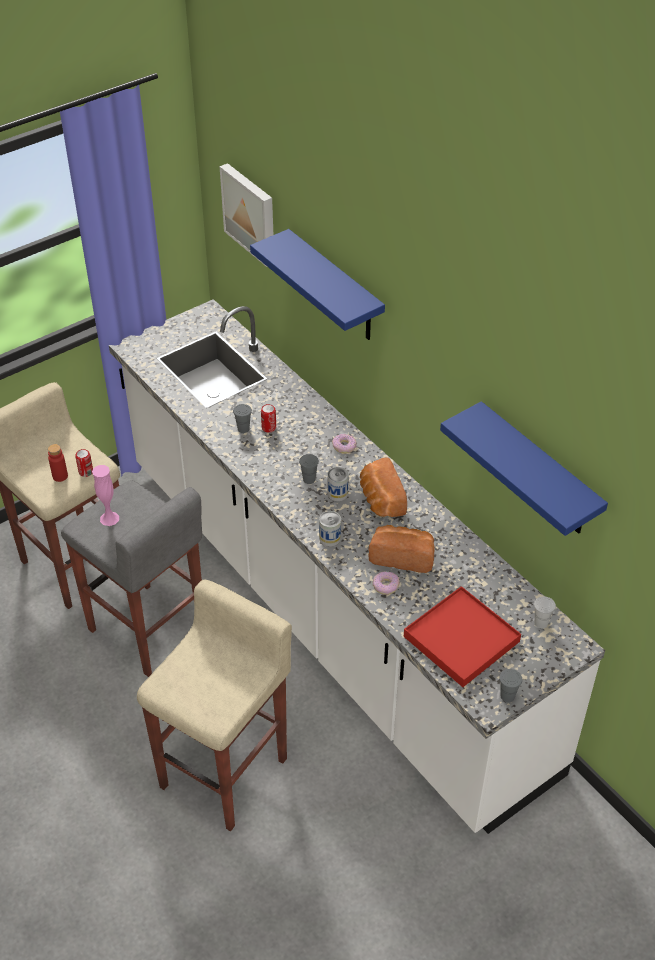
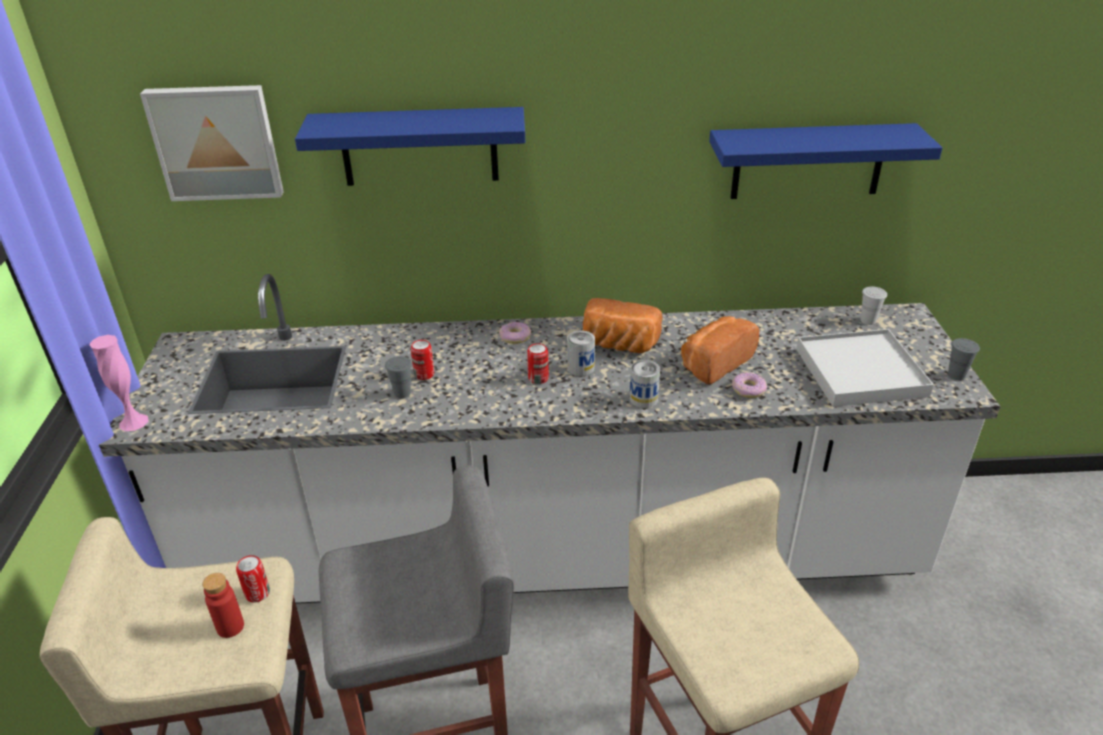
camera: 55 degrees left, 10 degrees down
pink vase [92,465,119,526] -> pink vase moved to [89,335,148,431]
grey cup [299,454,319,484] -> can [527,343,549,384]
red tray [404,586,521,687] -> white tray [796,329,934,407]

